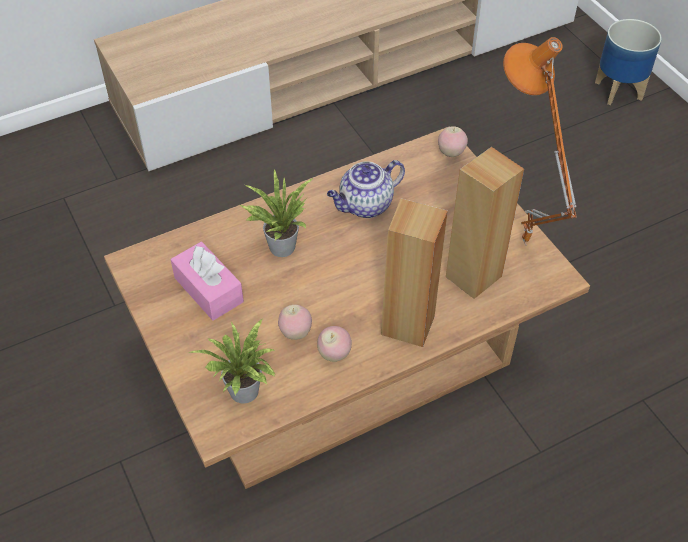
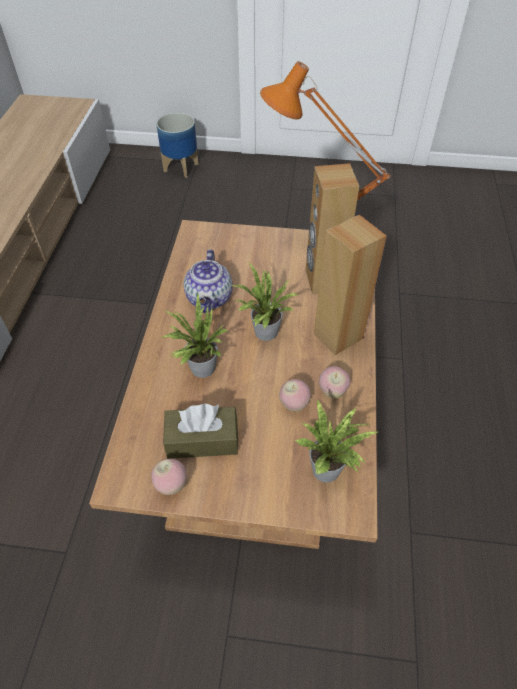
camera: 55 degrees left, 0 degrees up
pink tissue box [171,242,244,321] -> brown tissue box [163,404,238,459]
apple [438,126,468,157] -> apple moved to [152,459,187,495]
none -> potted plant [232,263,299,341]

